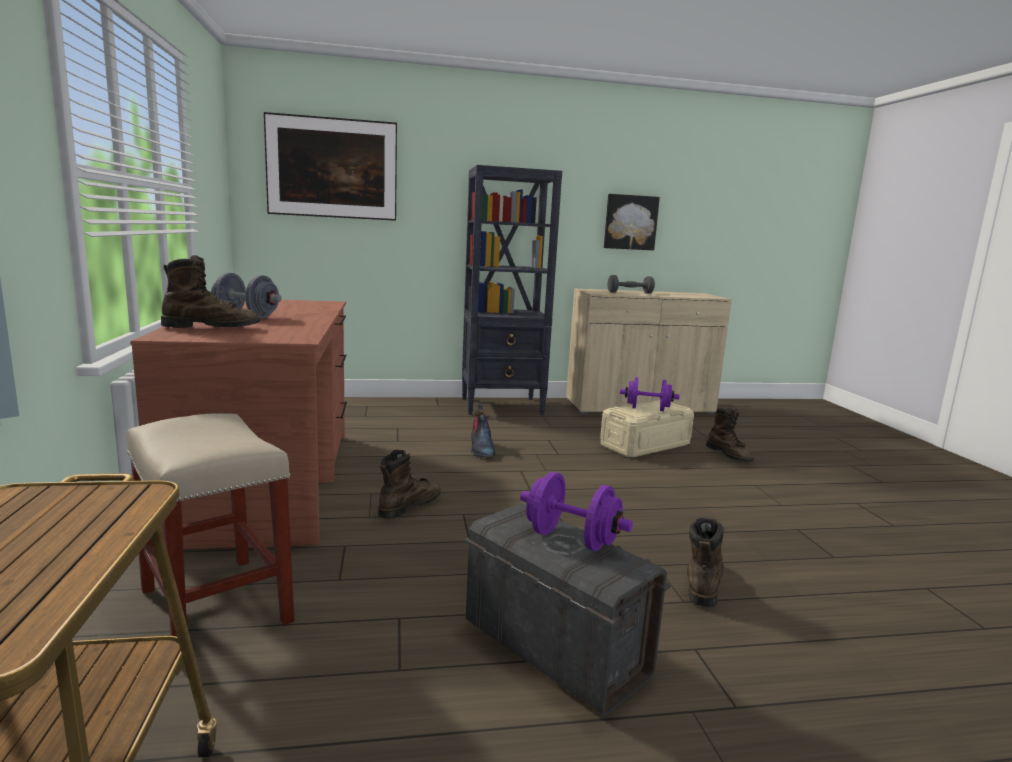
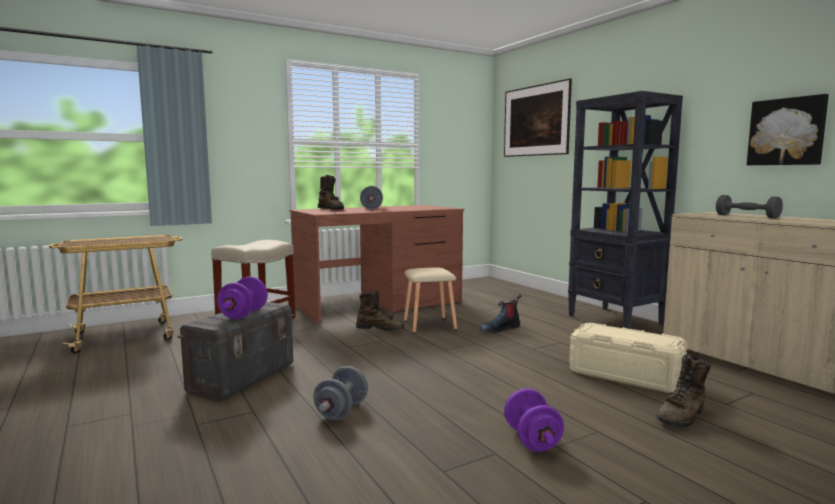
camera: 70 degrees right, 5 degrees down
purple dumbbell [620,377,679,411] -> purple dumbbell moved to [504,388,564,452]
brown boot [687,518,724,607] -> grey dumbbell [313,366,368,420]
none -> beige stool [404,268,457,333]

